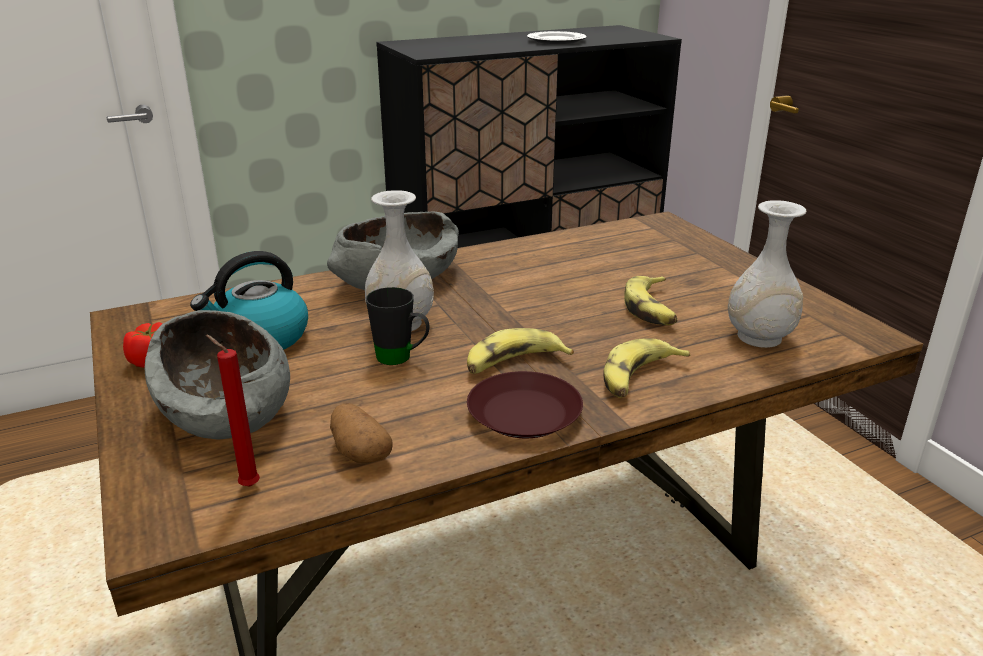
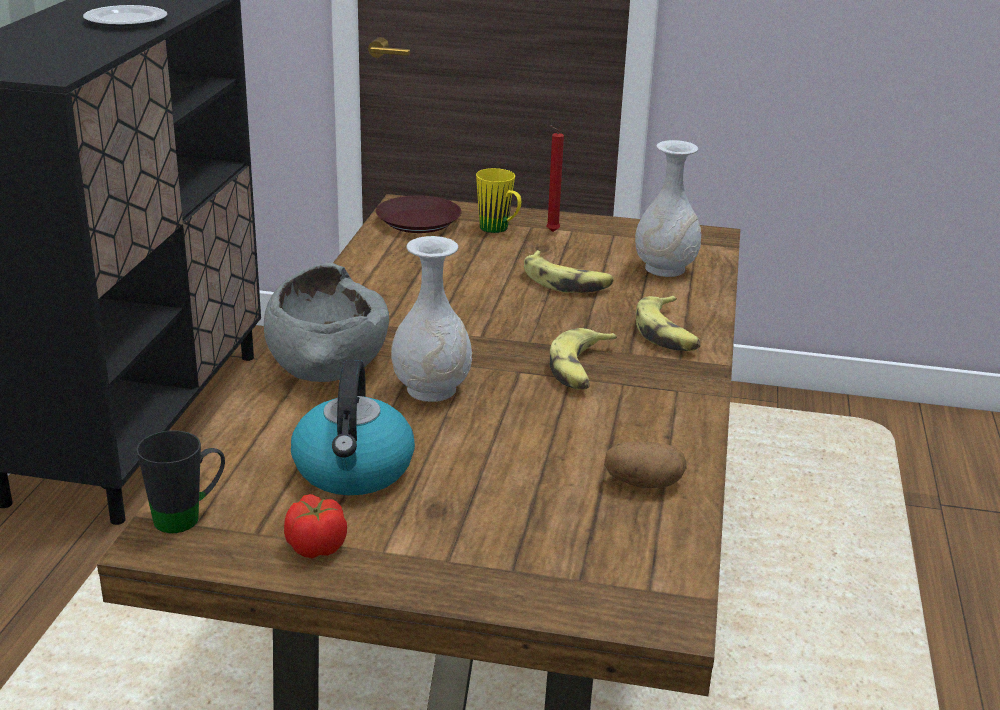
camera: 55 degrees left, 0 degrees up
grey bowl [145,310,290,440] -> none
red candle [206,334,260,487] -> red candle moved to [546,125,564,232]
black mug [366,287,429,365] -> black mug moved to [136,431,225,533]
brown plate [467,371,583,438] -> brown plate moved to [376,196,461,233]
none -> yellow mug [476,168,521,233]

